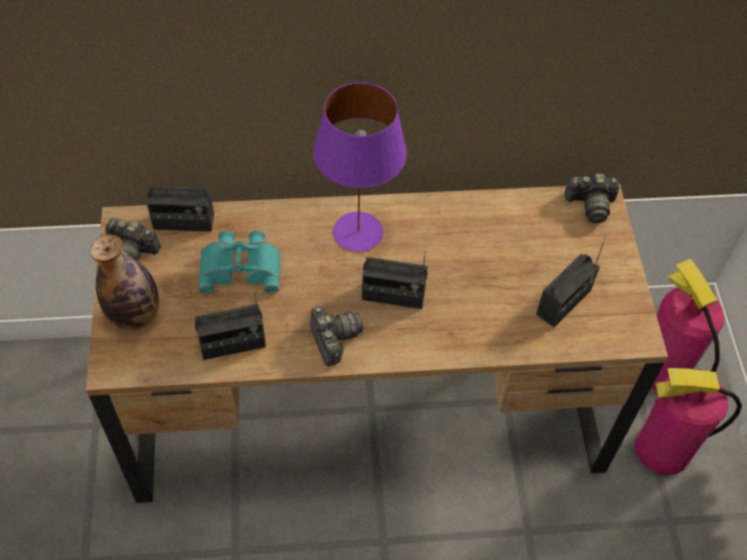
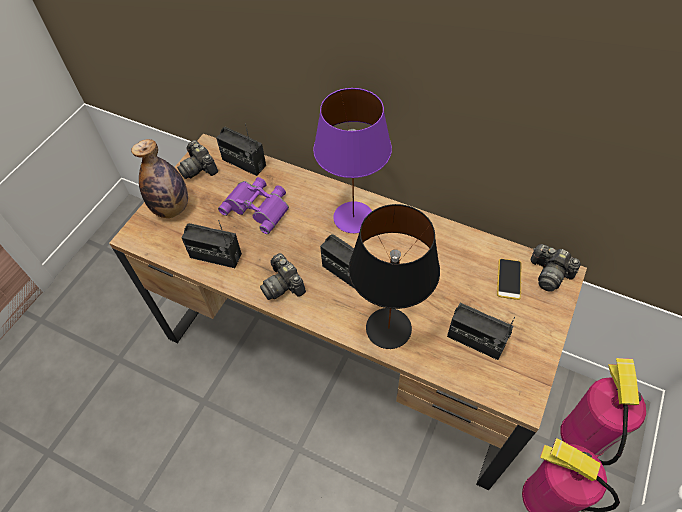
camera: 35 degrees right, 0 degrees up
turquoise binoculars [198,231,281,294] -> purple binoculars [218,177,289,234]
camera [310,306,363,366] -> camera turned 135 degrees clockwise [260,253,306,300]
radio [536,237,606,327] -> radio turned 45 degrees clockwise [447,303,515,360]
none -> black table lamp [348,204,440,349]
none -> phone [497,258,522,300]

